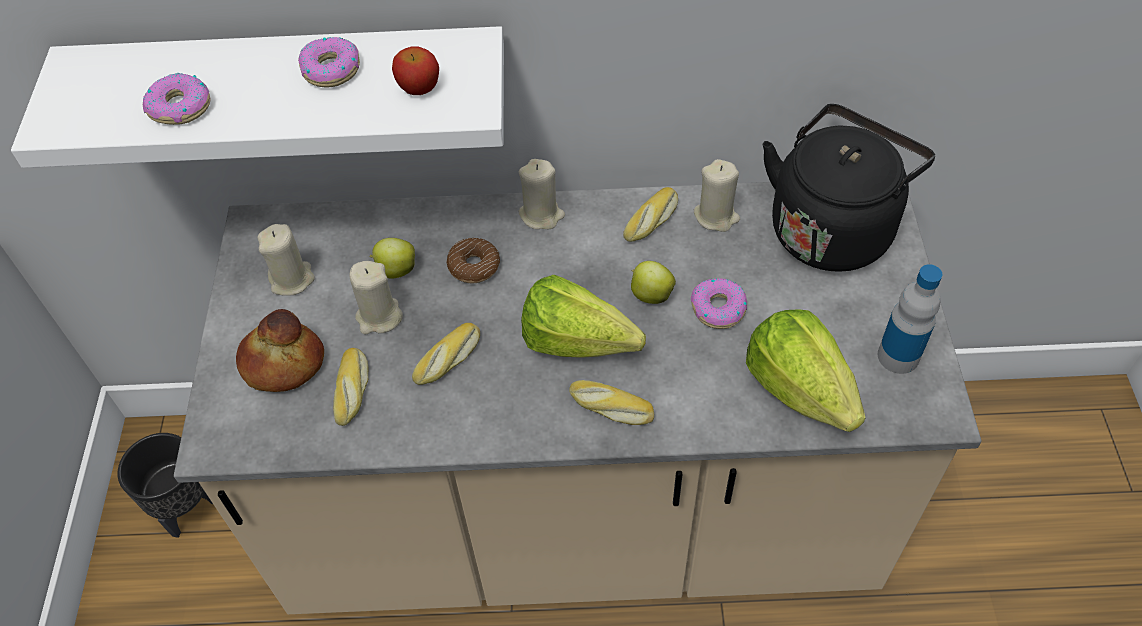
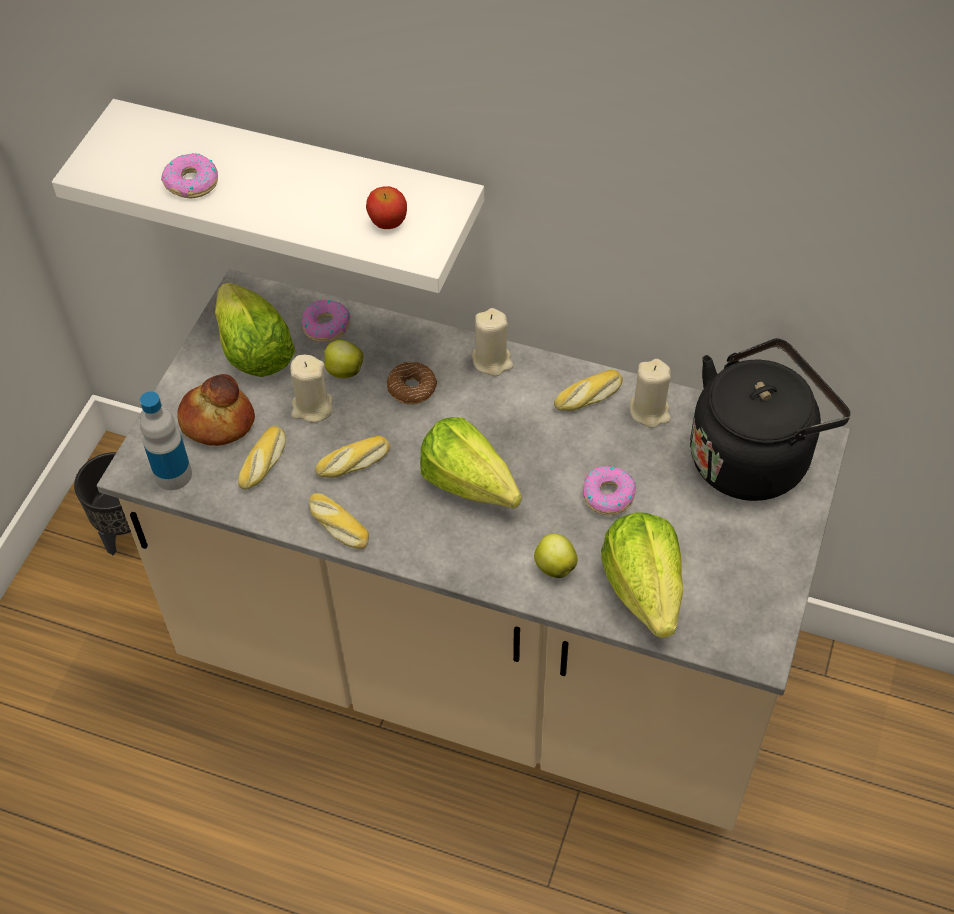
camera: 20 degrees right, 0 degrees up
beige candle [257,224,315,296] -> lettuce [215,283,295,377]
donut [298,37,360,87] -> donut moved to [302,300,350,342]
bread [569,380,654,425] -> bread moved to [309,493,369,549]
apple [631,261,676,304] -> apple moved to [534,534,578,578]
bottle [878,264,942,374] -> bottle moved to [140,391,192,490]

